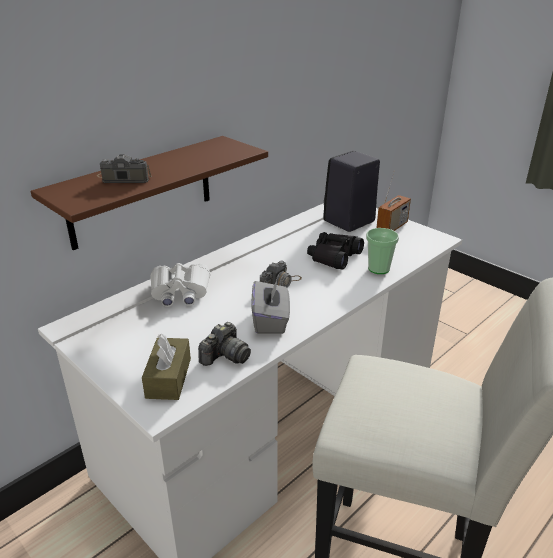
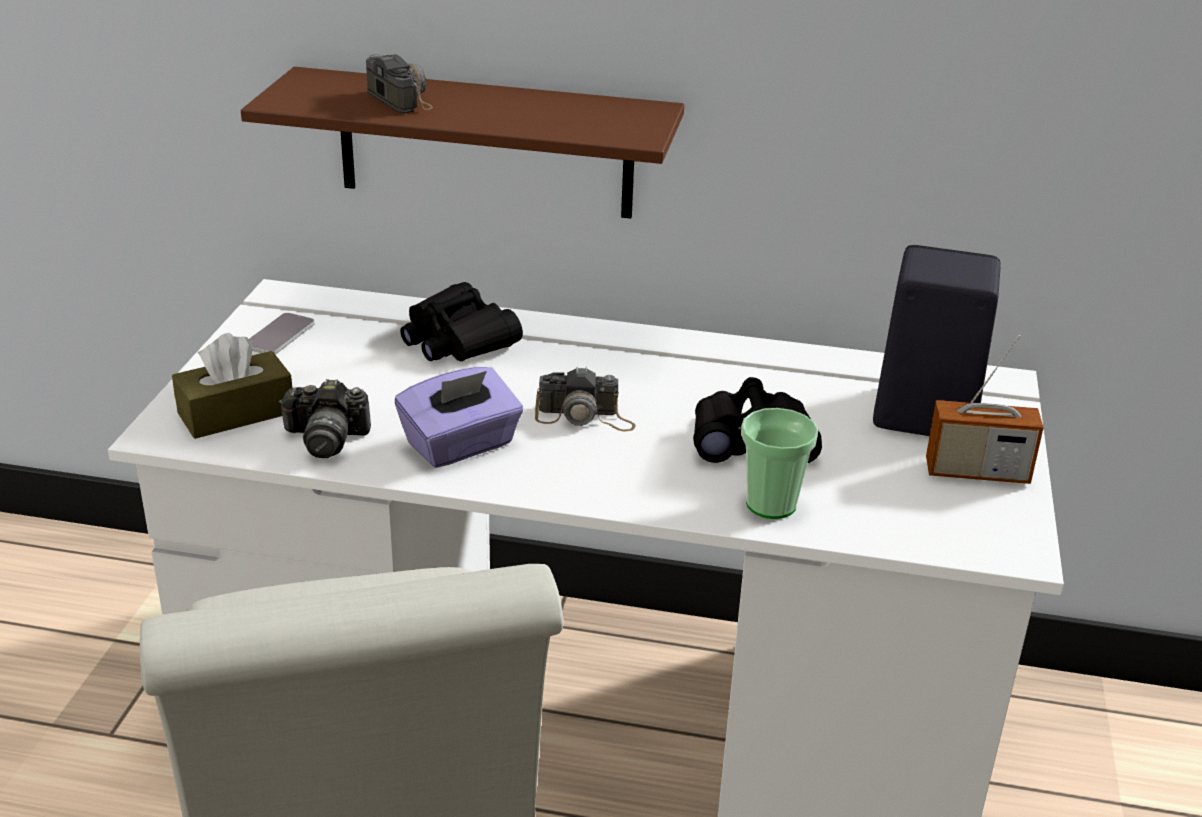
camera: 55 degrees right, 0 degrees up
white binoculars [150,263,210,307] -> black binoculars [400,282,523,361]
grey tissue box [252,280,290,334] -> purple tissue box [395,367,523,468]
none -> phone [249,313,315,354]

